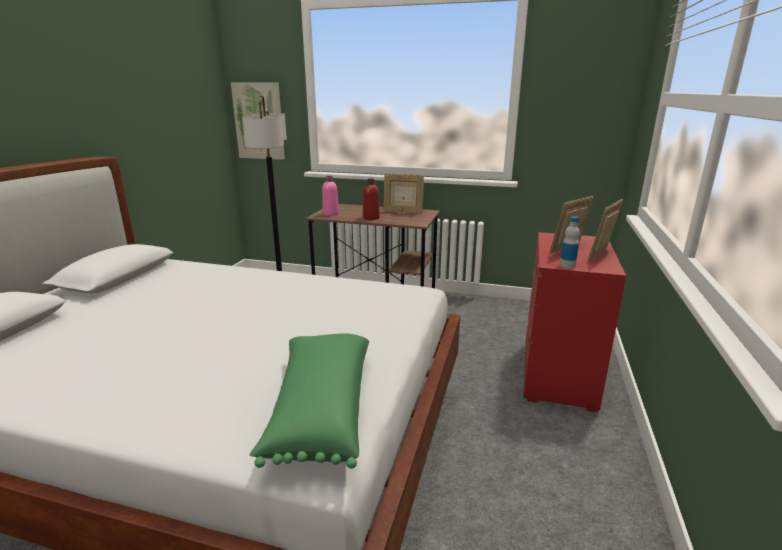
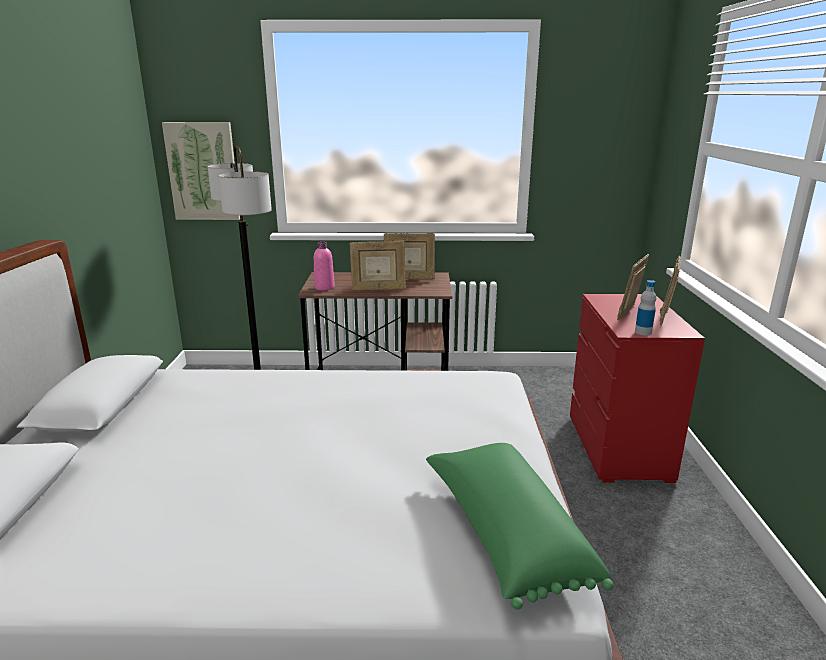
camera: 15 degrees left, 0 degrees up
red bottle [363,179,380,220] -> picture frame [349,241,406,290]

